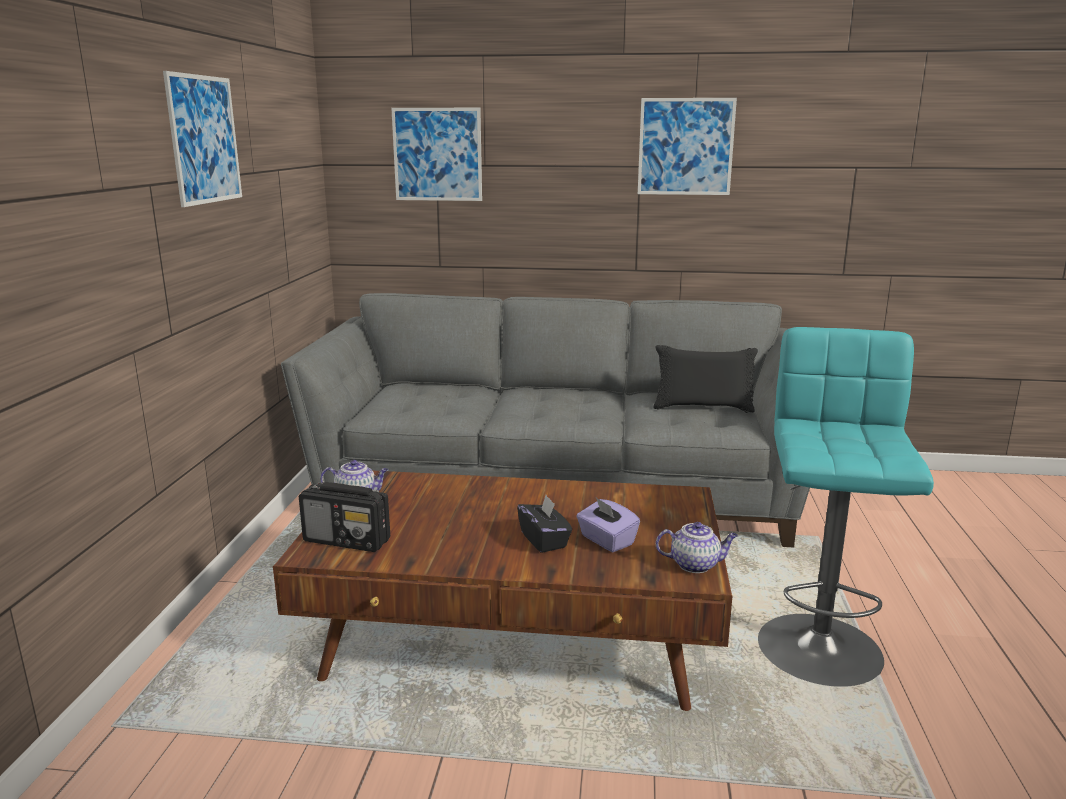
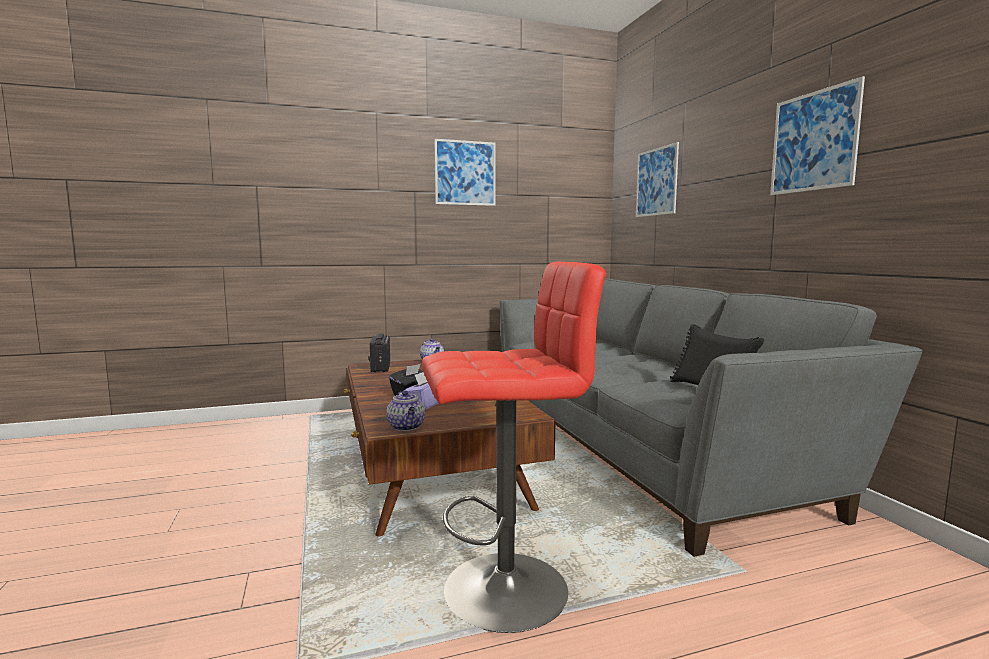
camera: 65 degrees right, 10 degrees down
turquoise stool [758,327,934,687] -> red stool [422,262,606,633]

